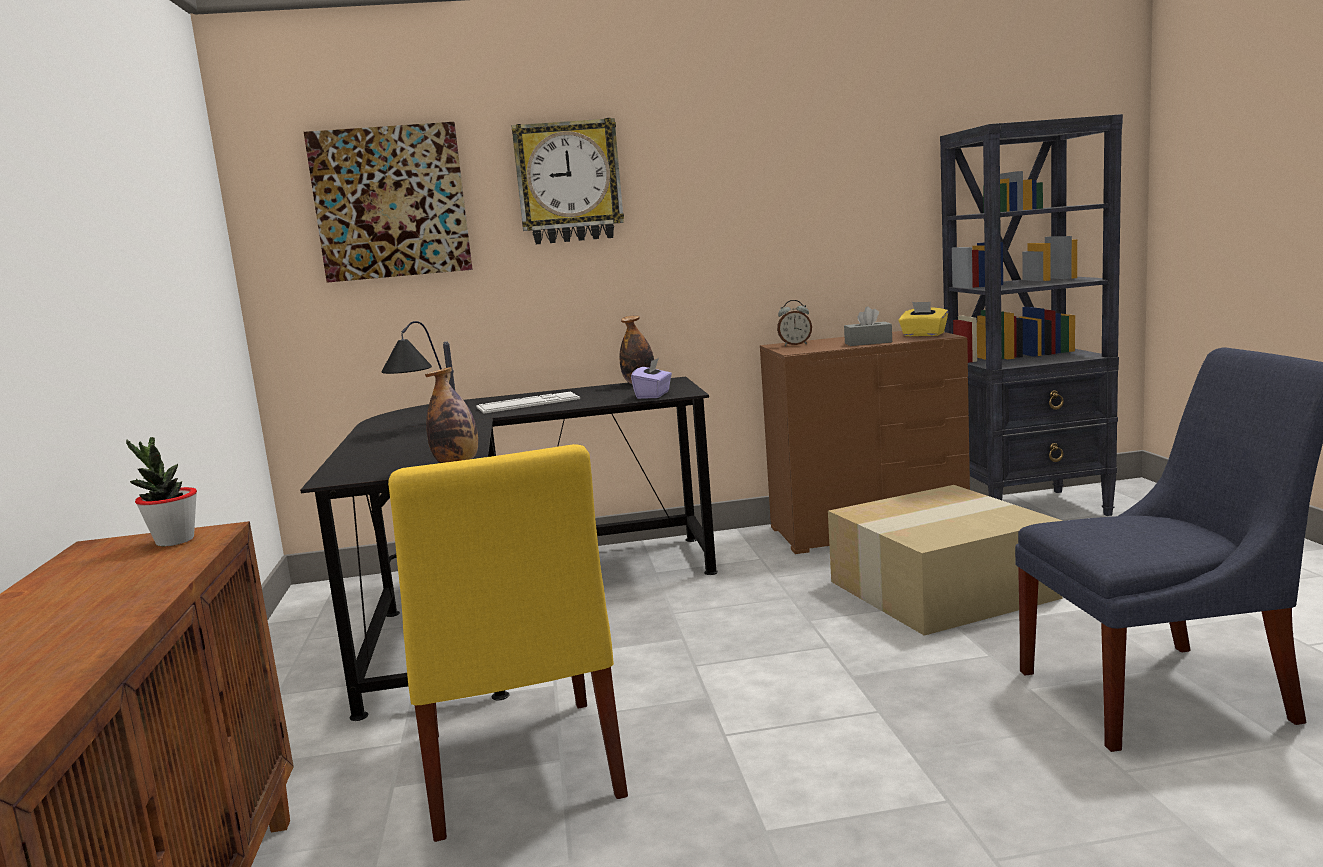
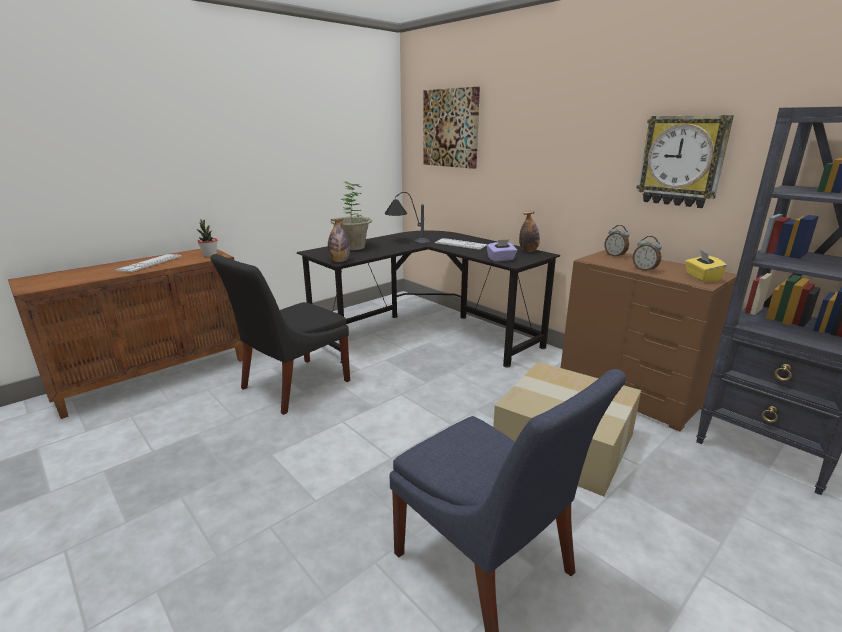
camera: 55 degrees right, 10 degrees up
yellow chair [388,444,628,842] -> black chair [210,254,350,415]
wall clock [512,118,624,244] -> wall clock moved to [636,115,734,208]
grey tissue box [844,306,892,346] -> alarm clock [633,236,662,272]
none -> keyboard [115,254,182,272]
none -> potted plant [330,182,372,250]

